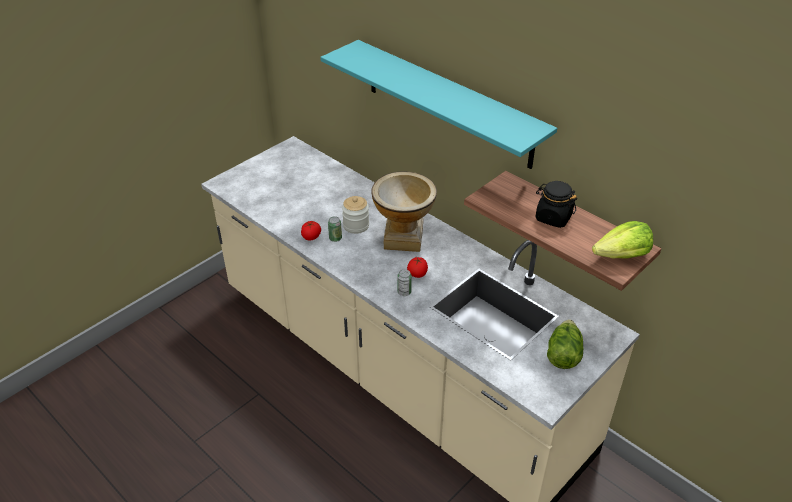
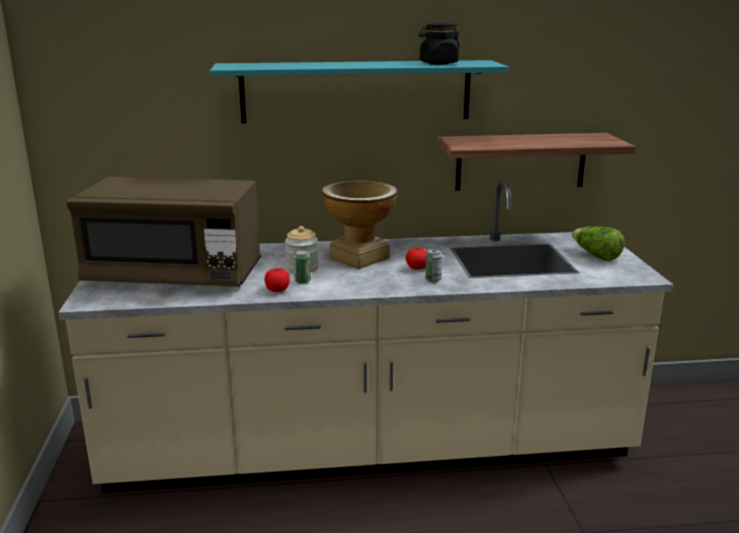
camera: 50 degrees left, 20 degrees down
black jar [535,181,577,228] -> black jar moved to [419,23,460,65]
lettuce [592,221,653,259] -> none
none -> brown microwave [66,177,261,287]

